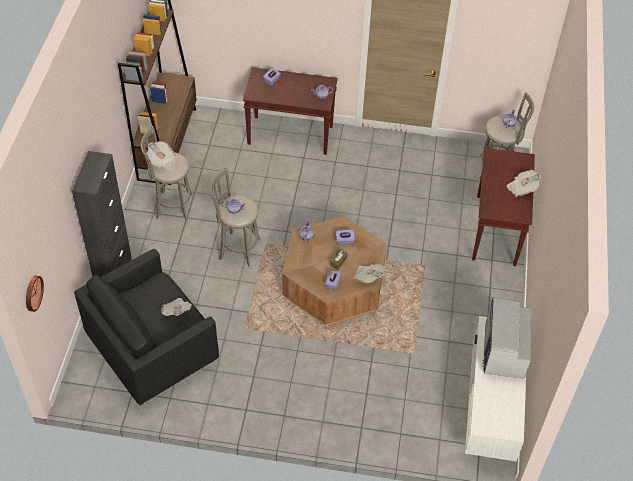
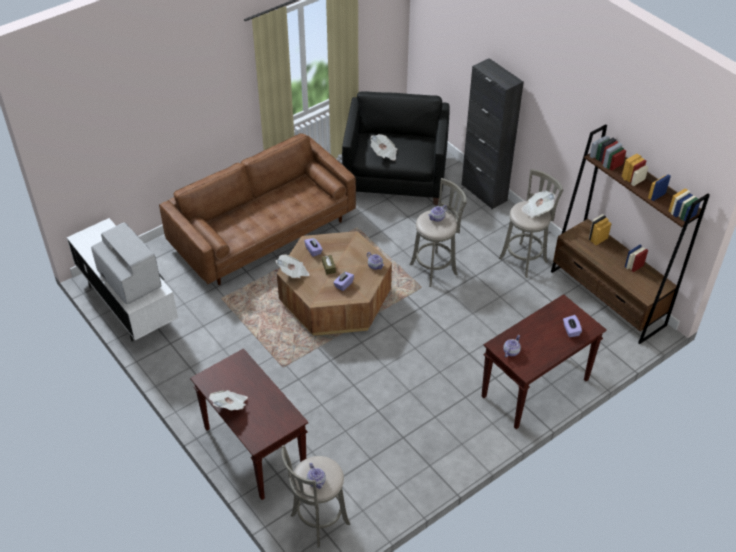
camera: 135 degrees right, 5 degrees down
wall clock [26,276,44,312] -> none
none -> brown sofa [159,133,356,285]

